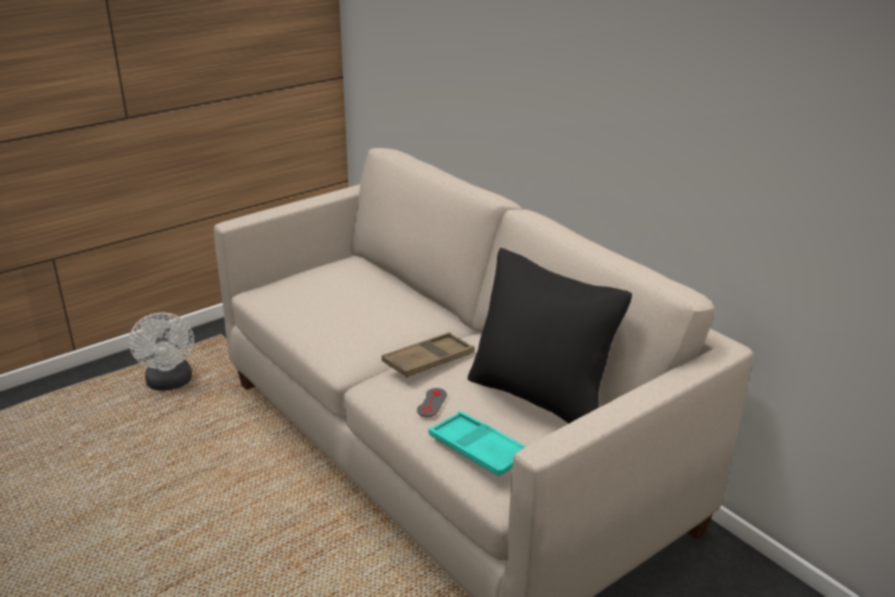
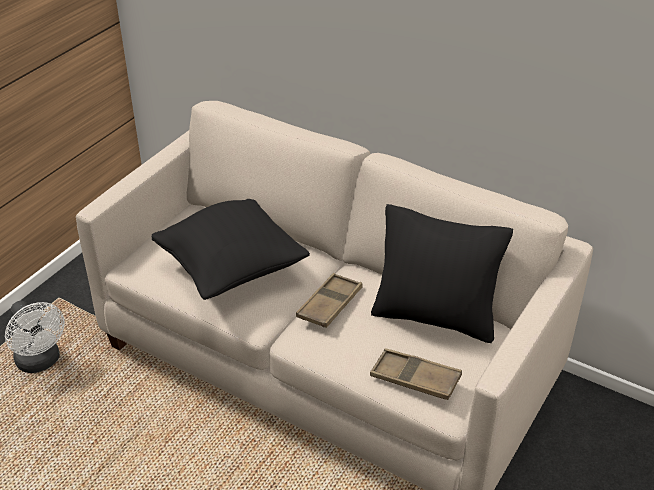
camera: 20 degrees left, 10 degrees up
grey game controller [417,388,447,417] -> none
turquoise tray [428,411,526,477] -> brown tray [370,348,462,400]
none -> black pillow [152,199,310,300]

